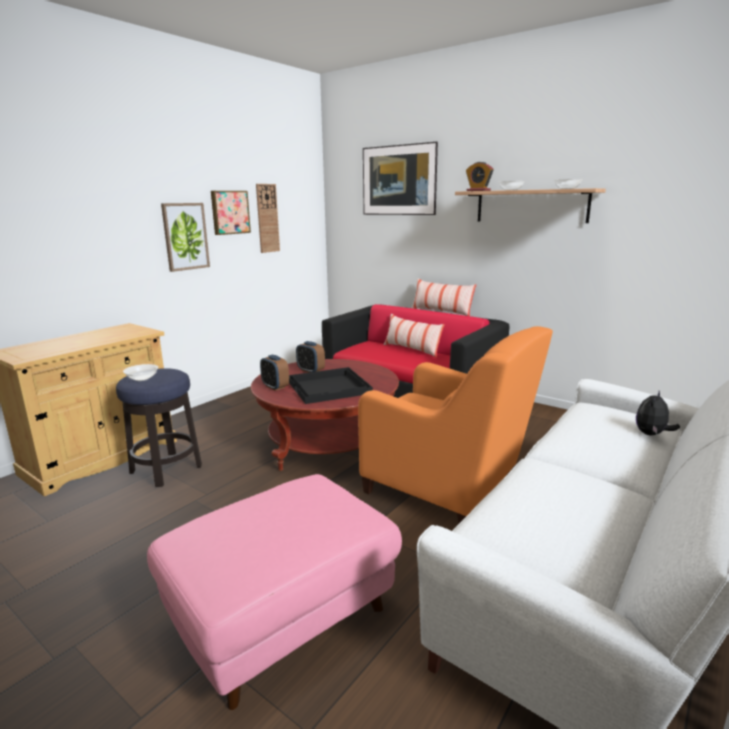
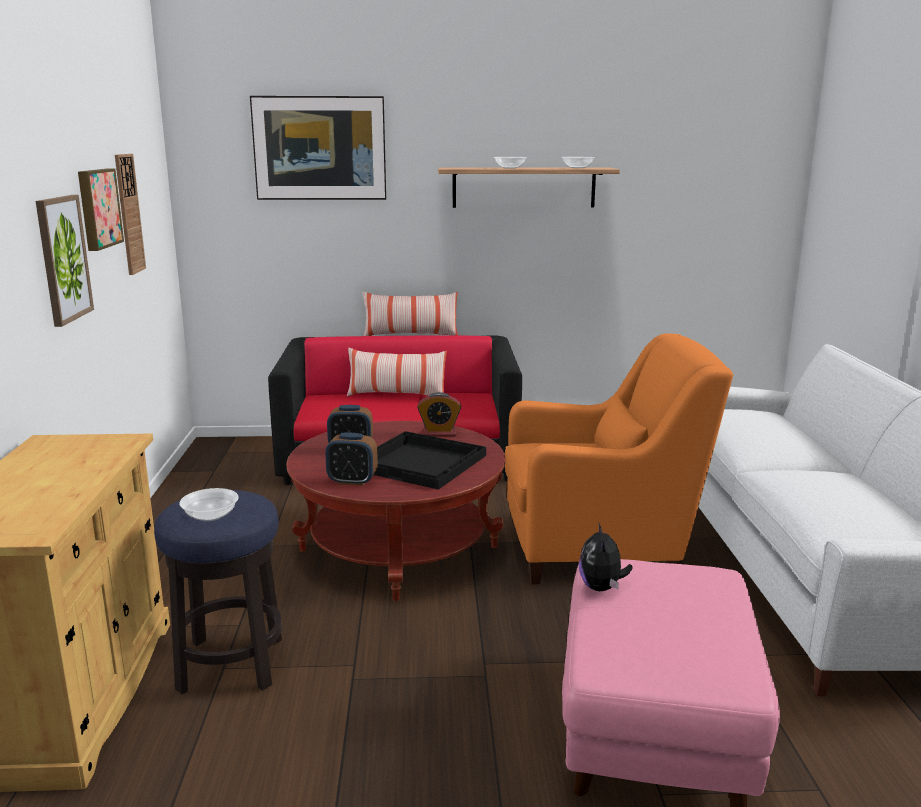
camera: 40 degrees left, 0 degrees up
alarm clock [466,162,494,191] -> alarm clock moved to [417,392,461,437]
plush toy [636,391,680,435] -> plush toy moved to [579,523,633,591]

